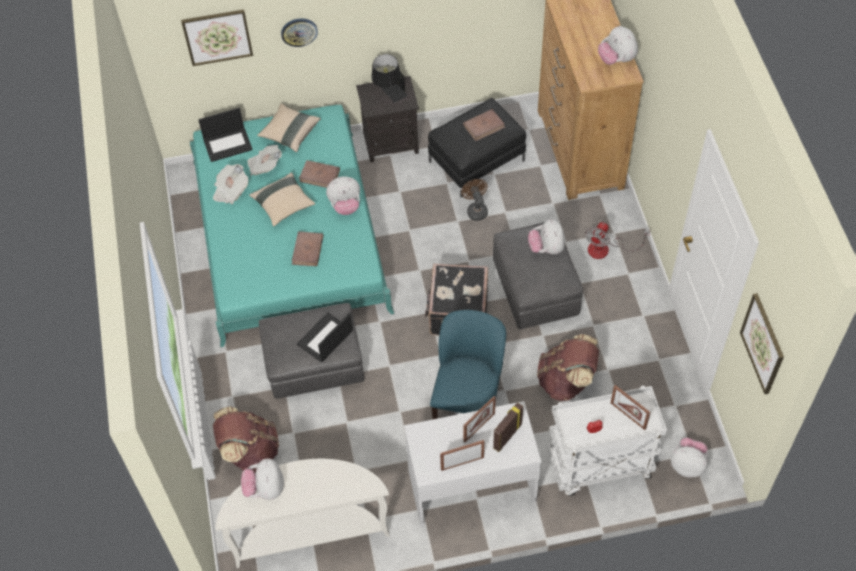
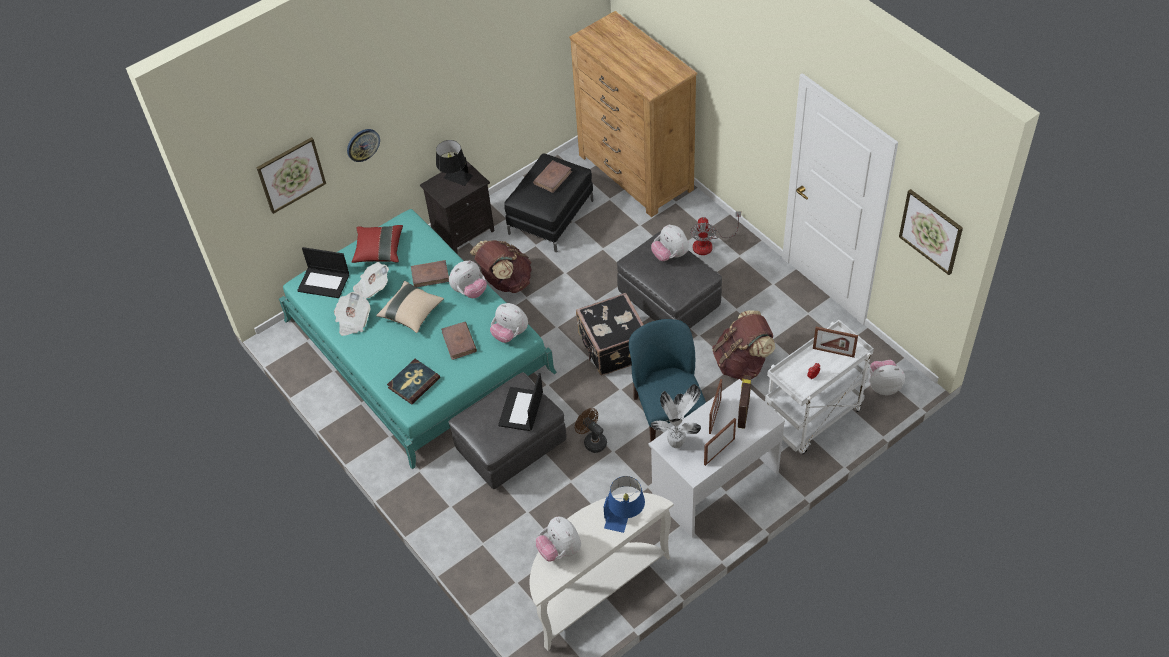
camera: 25 degrees left, 5 degrees down
laptop [198,108,253,162] -> laptop turned 60 degrees clockwise [297,247,349,298]
brown backpack [213,406,279,473] -> brown backpack moved to [469,240,531,293]
beige pillow [257,103,321,152] -> red pillow [352,225,403,263]
brown fan [461,179,488,221] -> brown fan moved to [575,408,607,453]
plush toy [598,26,638,65] -> plush toy moved to [490,303,528,343]
none -> book [387,359,440,405]
none -> blue table lamp [604,476,645,533]
none -> potted plant [651,384,701,448]

